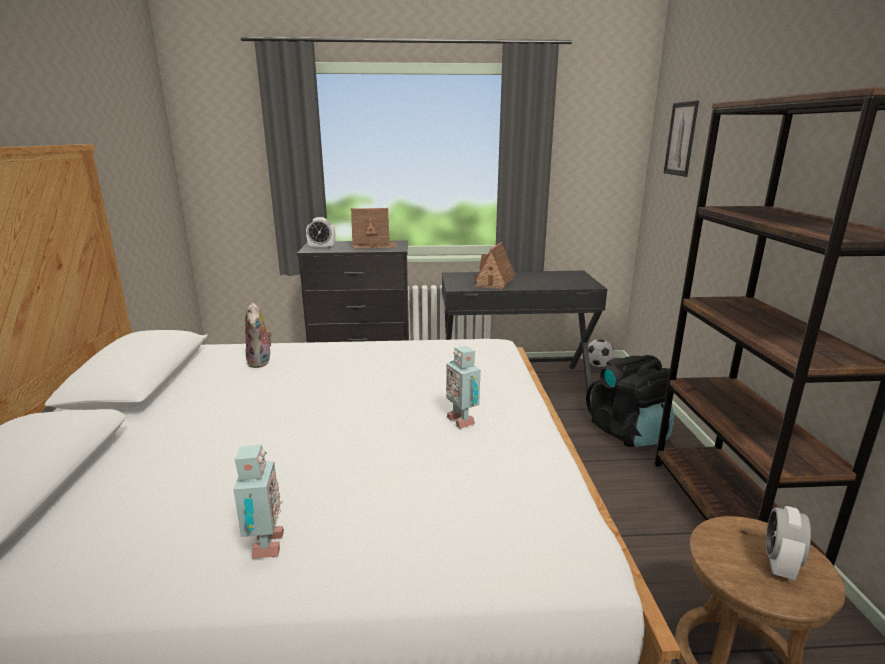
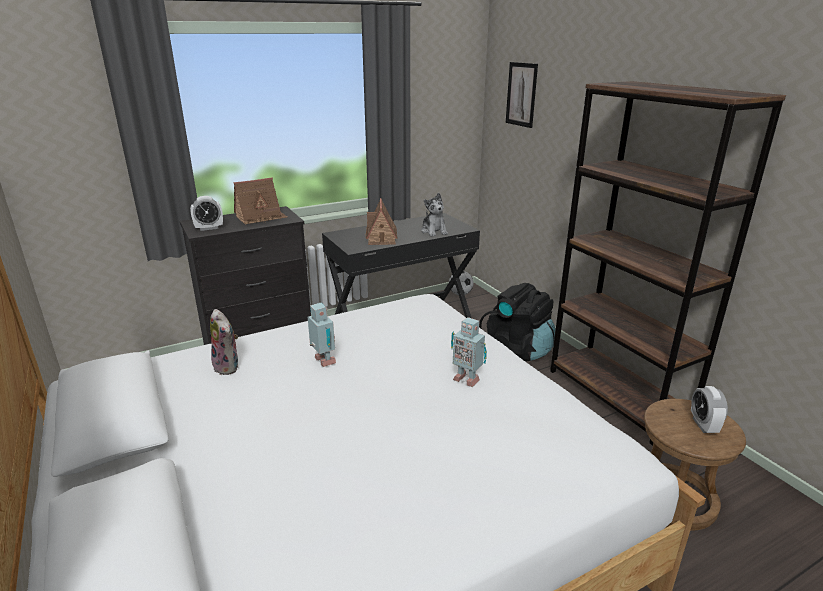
camera: 25 degrees left, 5 degrees up
toy robot [233,445,284,559] -> toy robot moved to [308,303,336,367]
none -> plush toy [421,193,448,237]

